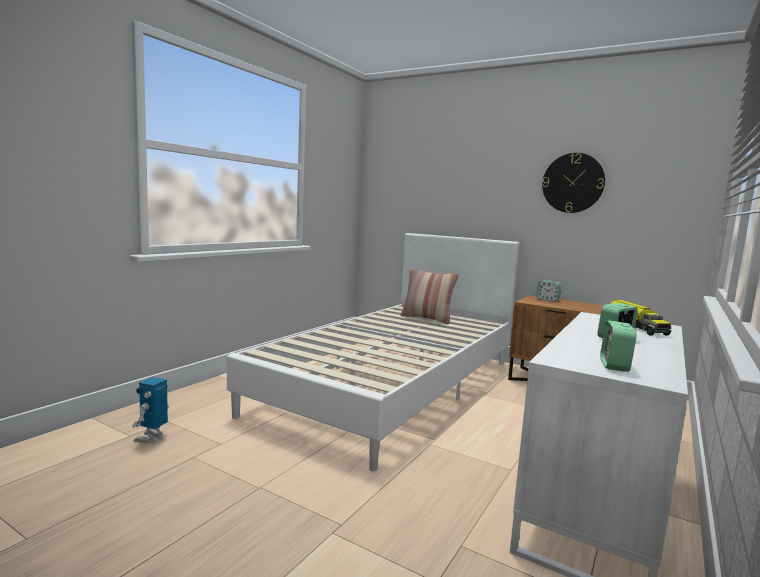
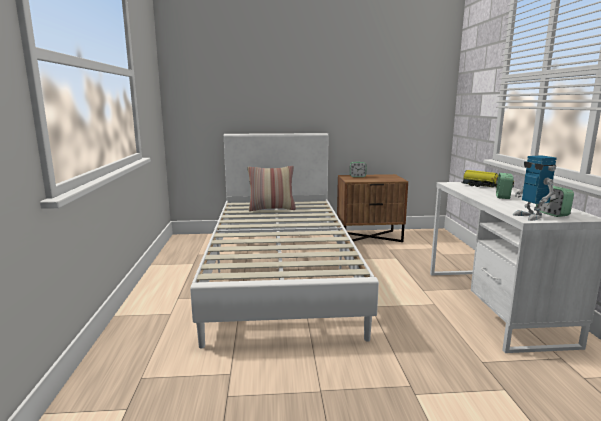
camera: 35 degrees left, 5 degrees up
toy robot [132,377,169,443] -> toy robot moved to [513,155,557,221]
wall clock [542,153,605,213] -> none

